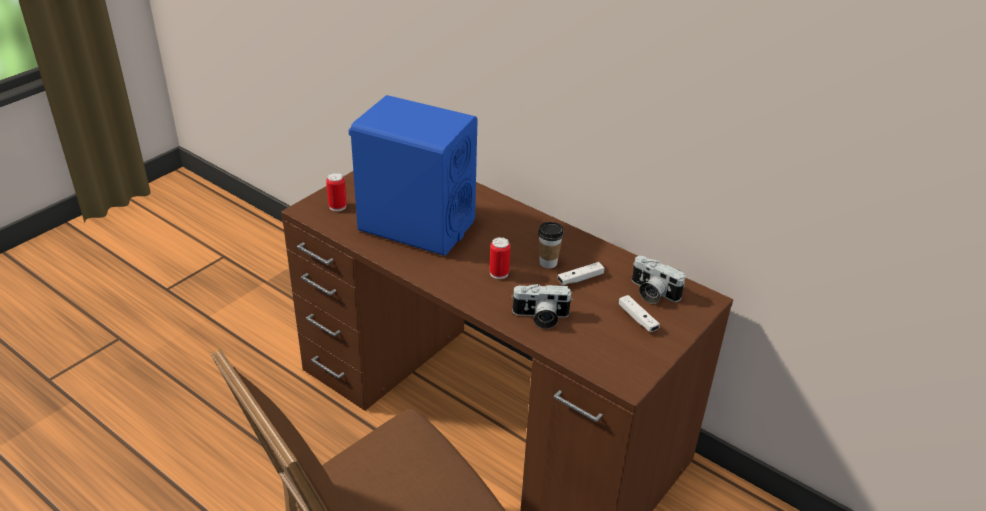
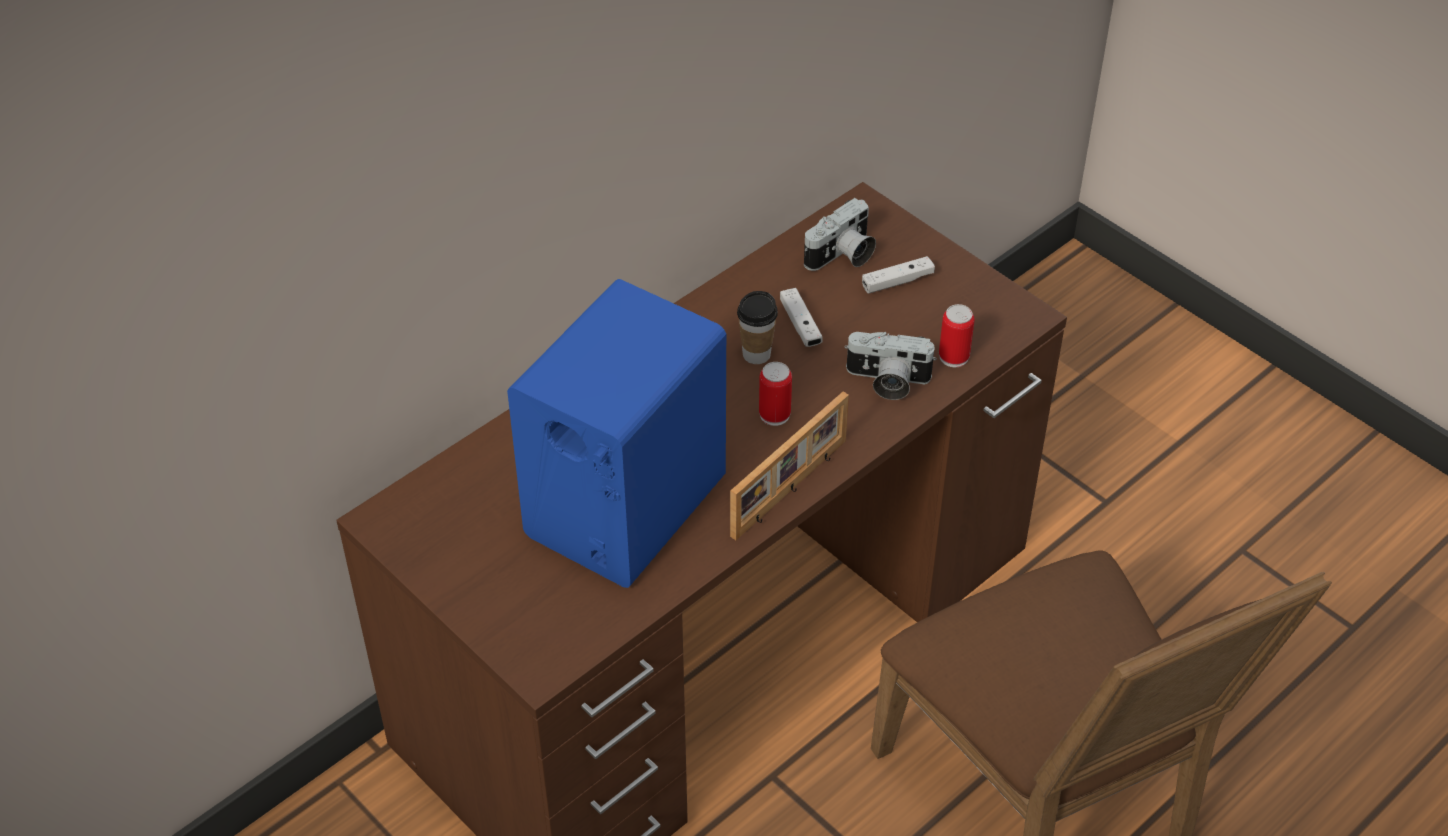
camera: 80 degrees left, 10 degrees up
can [326,173,347,211] -> can moved to [939,304,975,367]
camera [511,284,573,329] -> camera turned 90 degrees clockwise [844,332,937,400]
none -> picture frame [730,391,849,540]

